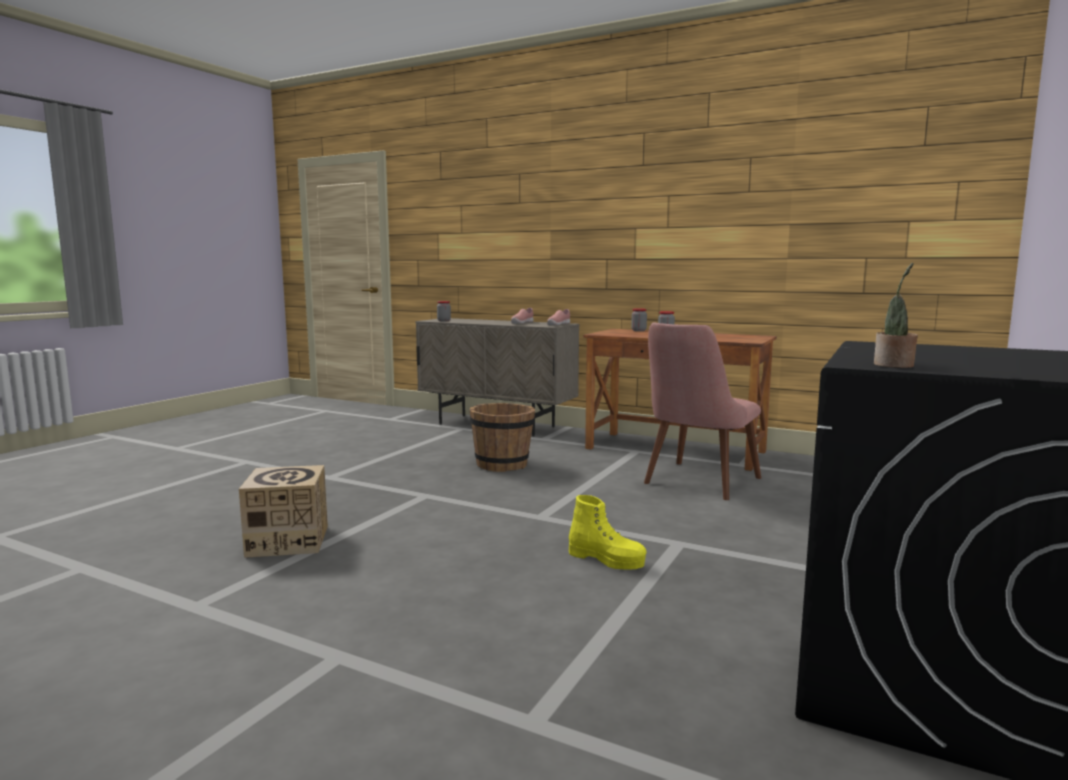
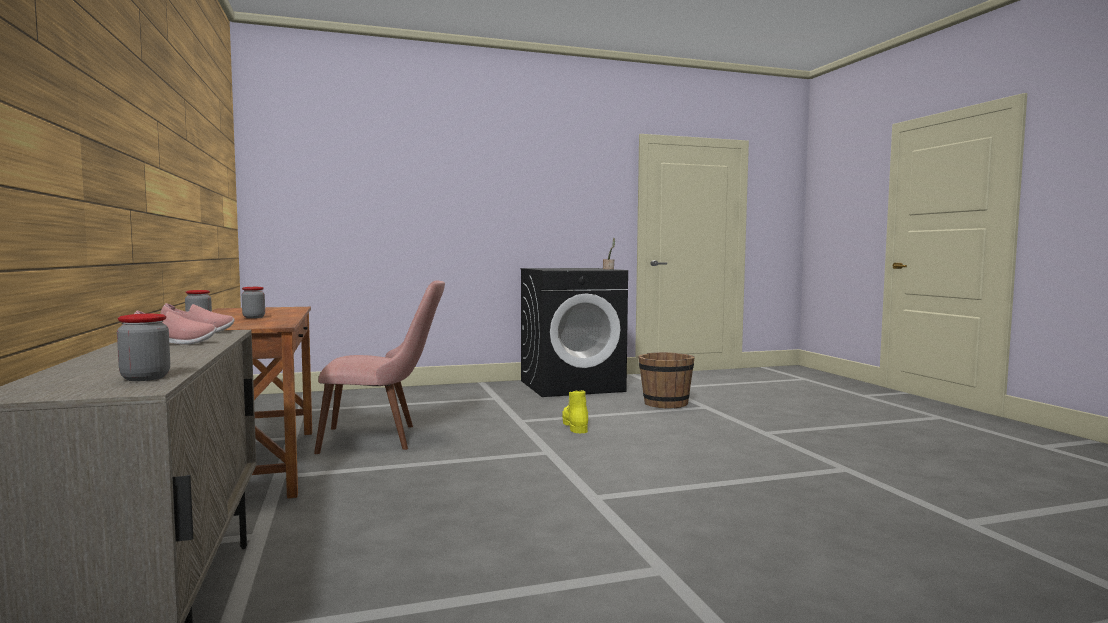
camera: 135 degrees left, 5 degrees down
cardboard box [239,465,328,558] -> none
brown bucket [470,403,535,472] -> brown bucket moved to [638,352,695,409]

